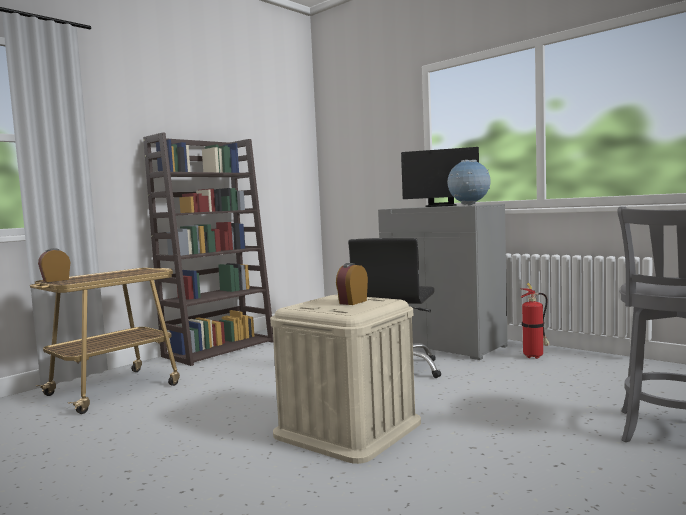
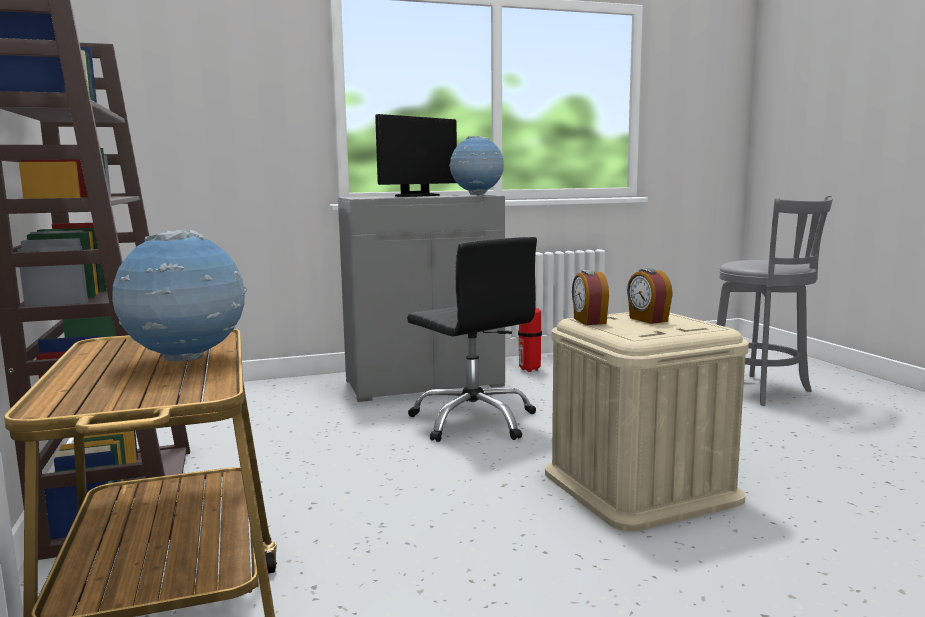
camera: 60 degrees left, 5 degrees up
alarm clock [38,248,70,282] -> alarm clock moved to [572,270,609,325]
none -> globe [113,230,247,362]

